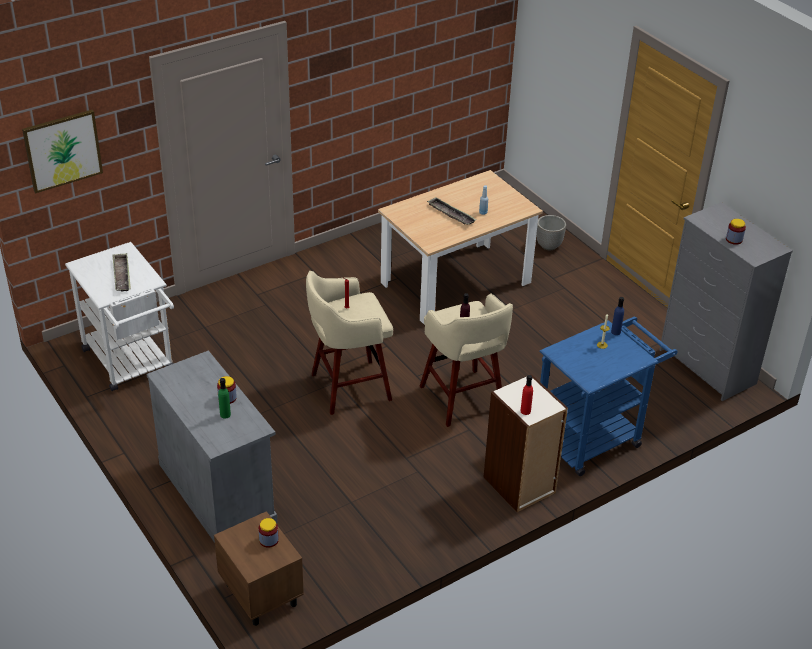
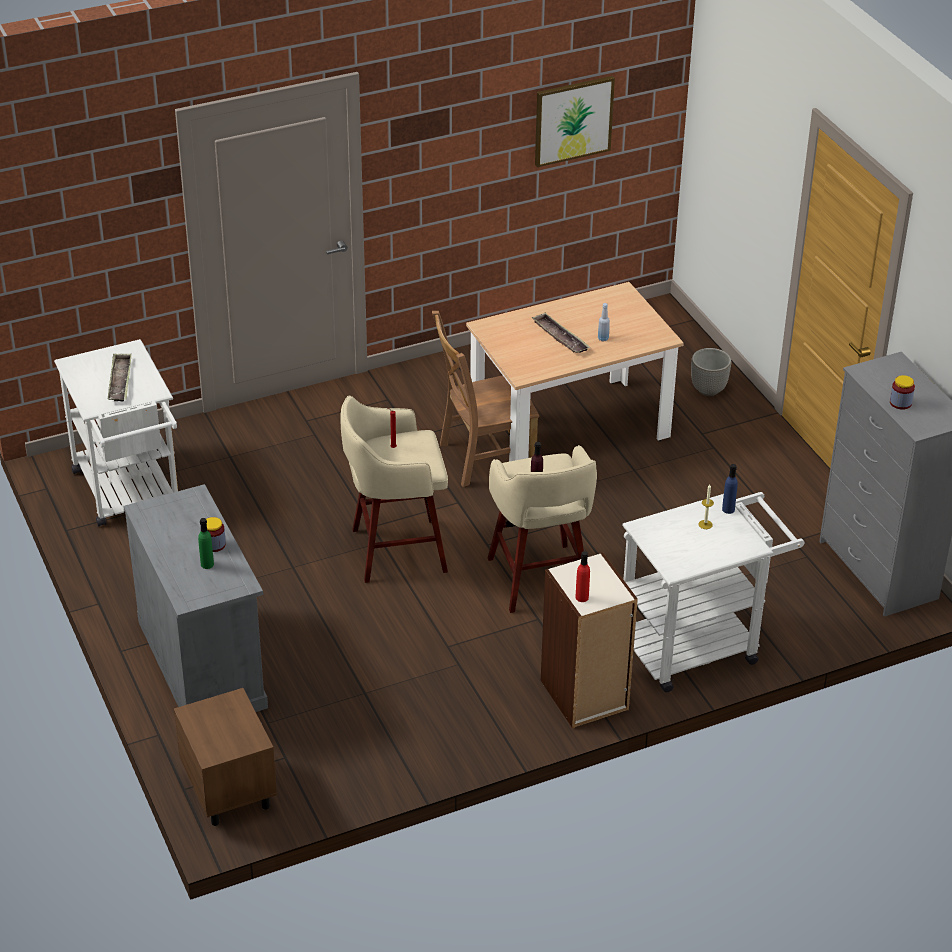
camera: 10 degrees right, 0 degrees up
picture [22,110,103,193] -> picture moved to [535,76,615,167]
jar [259,518,279,548] -> none
blue cart [540,317,678,476] -> white cart [622,492,804,692]
none -> brown chair [432,311,539,487]

